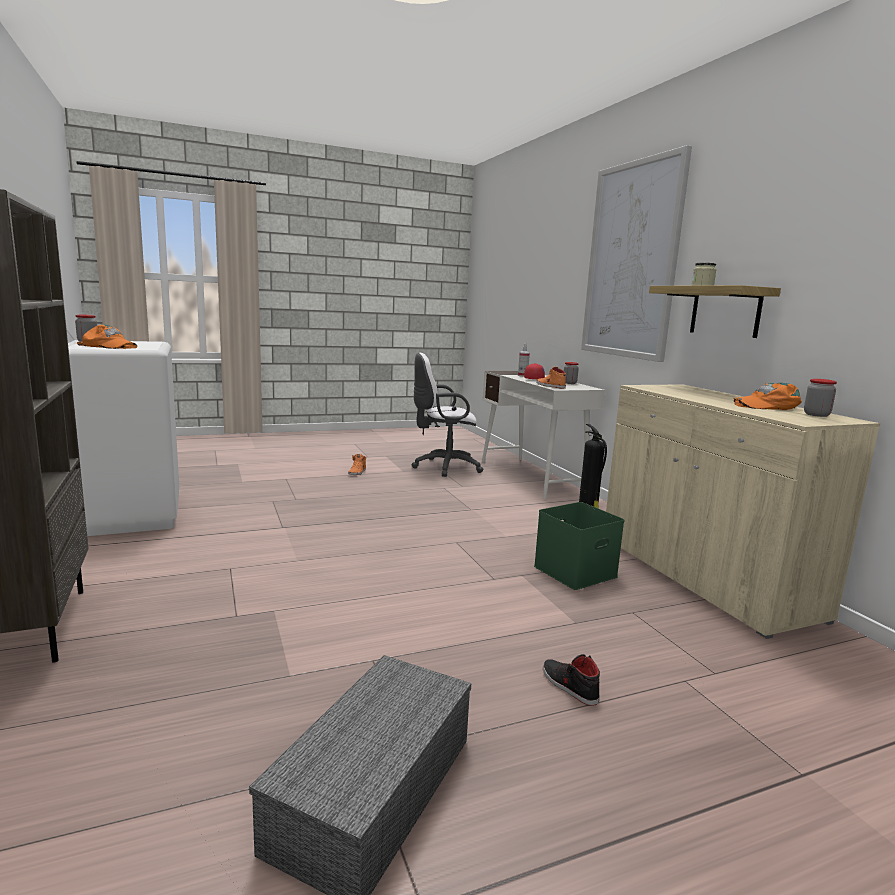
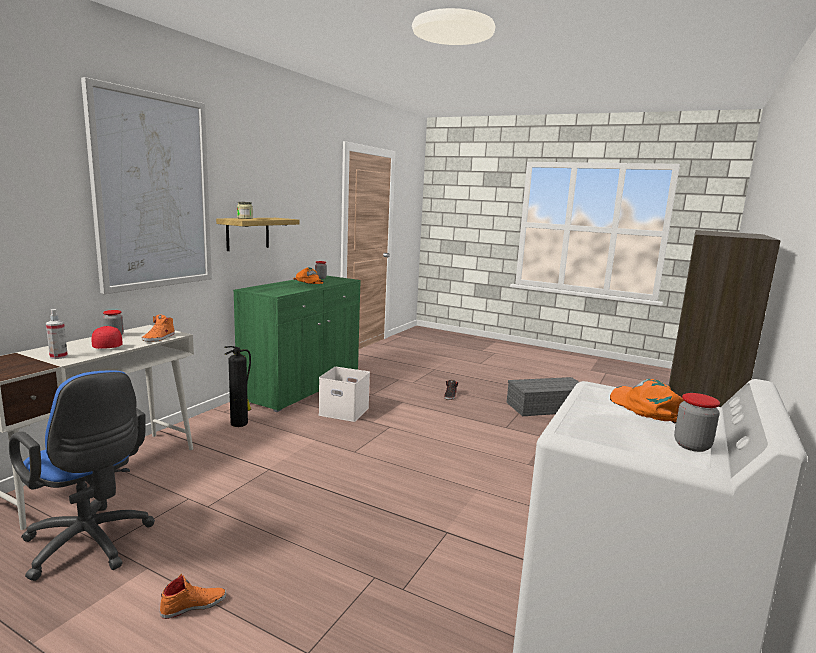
camera: 130 degrees left, 0 degrees up
white office chair [411,353,484,477] -> blue office chair [9,370,155,581]
green storage box [534,502,624,590] -> white storage box [319,367,370,422]
beige cabinet [606,384,880,639] -> green cabinet [233,276,360,412]

